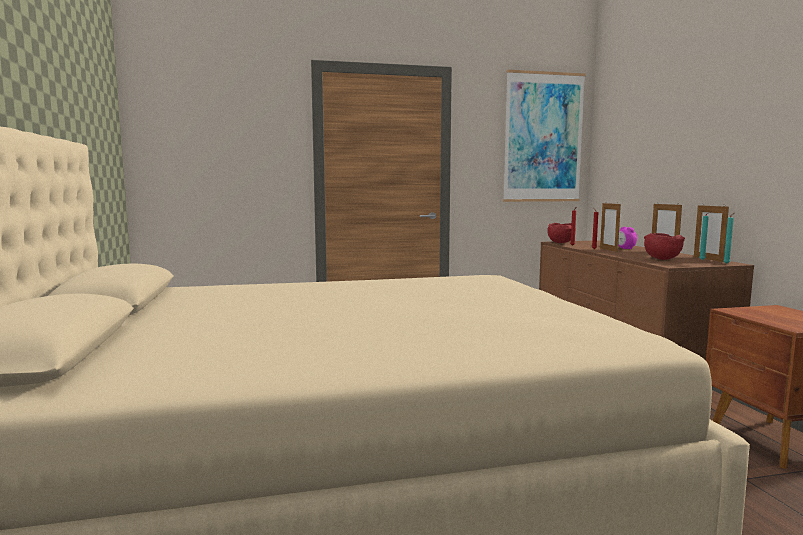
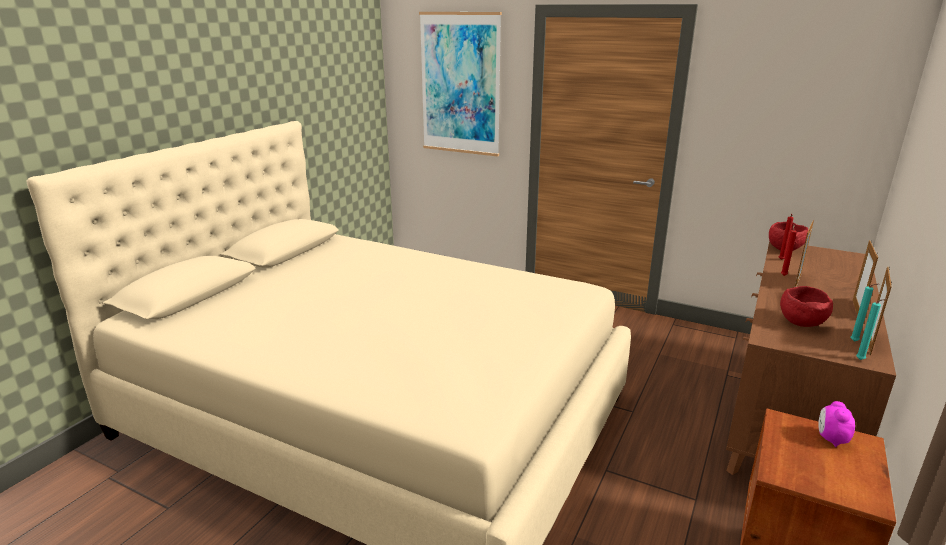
camera: 40 degrees right, 15 degrees up
picture [503,70,586,202] -> picture moved to [419,12,502,157]
alarm clock [618,227,637,249] -> alarm clock moved to [818,401,855,447]

